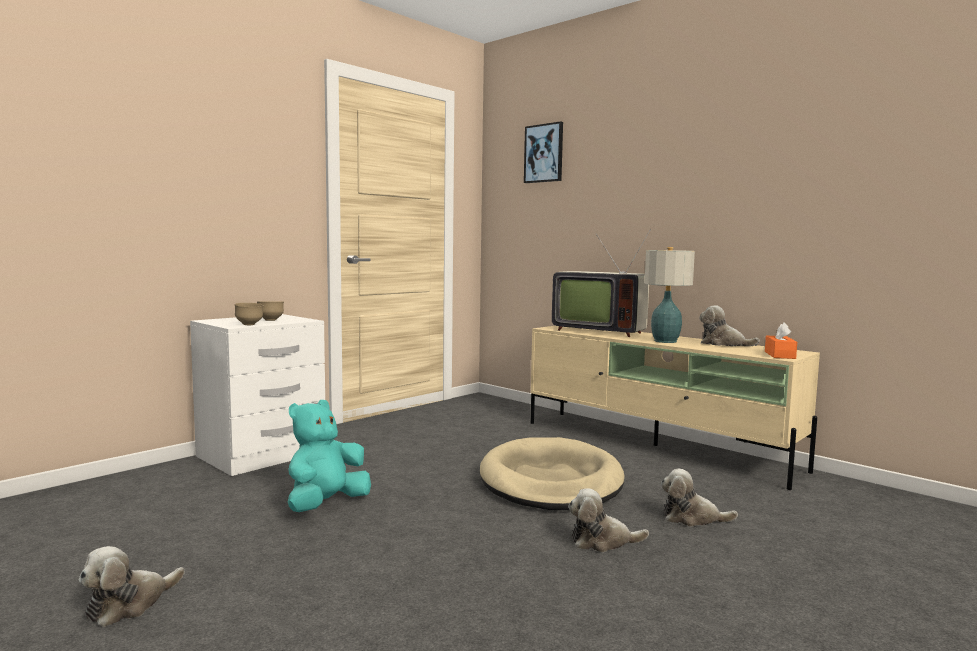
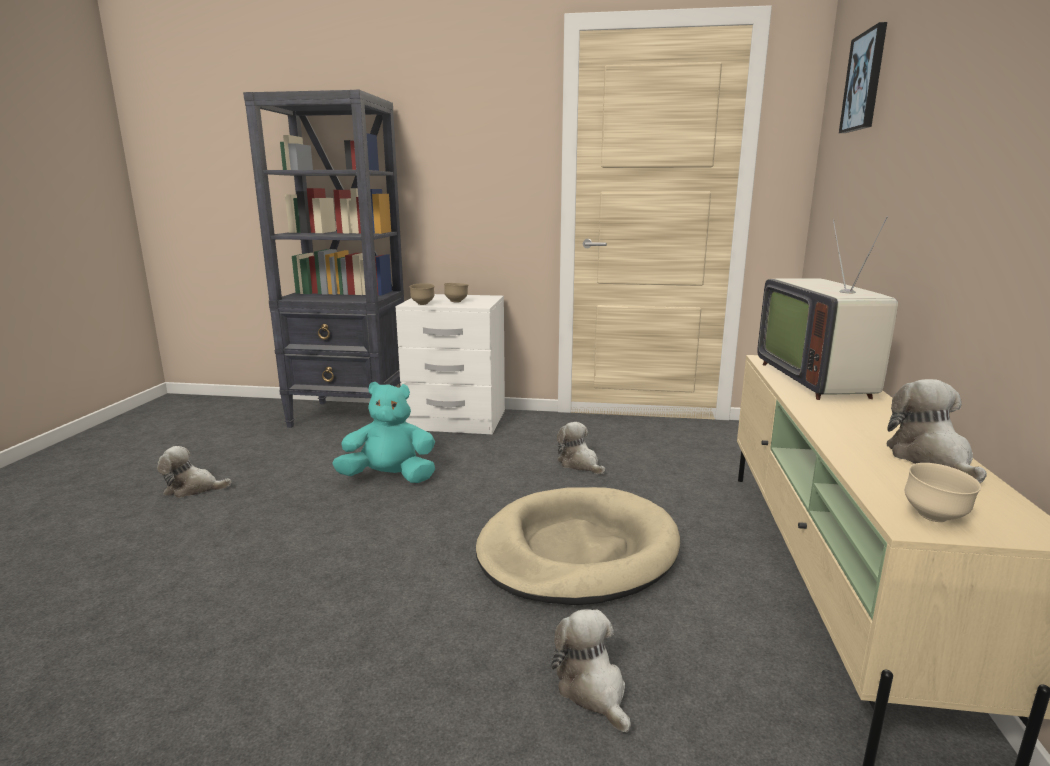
camera: 55 degrees right, 10 degrees up
plush toy [568,488,649,552] -> plush toy moved to [557,422,605,474]
table lamp [645,247,695,343] -> none
orange tissue box [765,322,797,359] -> beige bowl [905,463,981,522]
none -> black bookcase [243,90,404,428]

